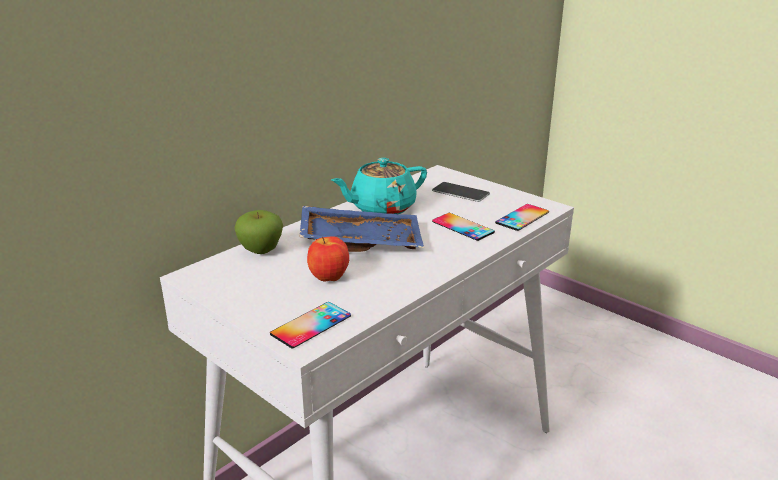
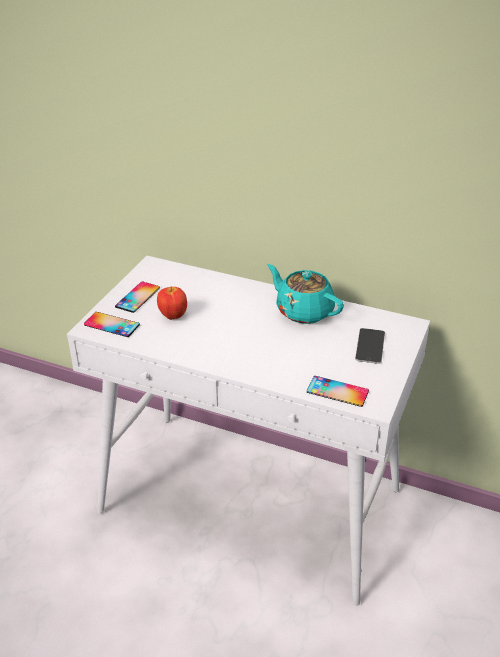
camera: 70 degrees right, 10 degrees up
apple [235,210,283,254] -> none
blue tray [300,206,424,252] -> none
phone [432,213,495,241] -> phone moved to [115,281,160,313]

